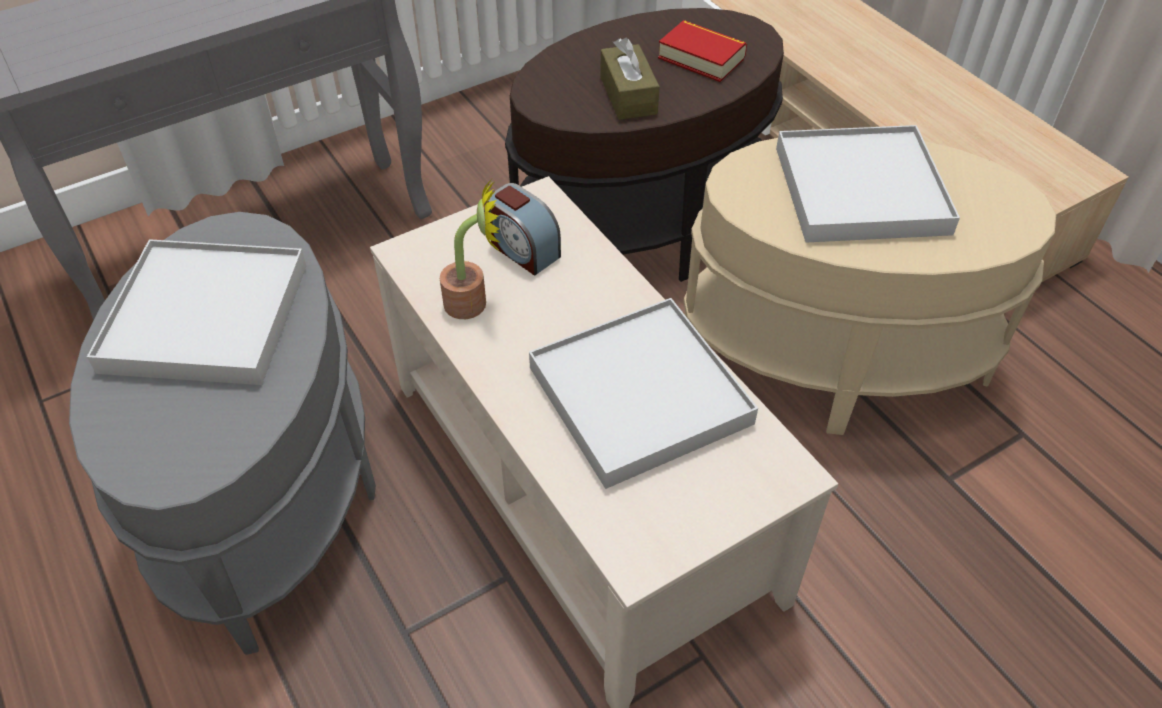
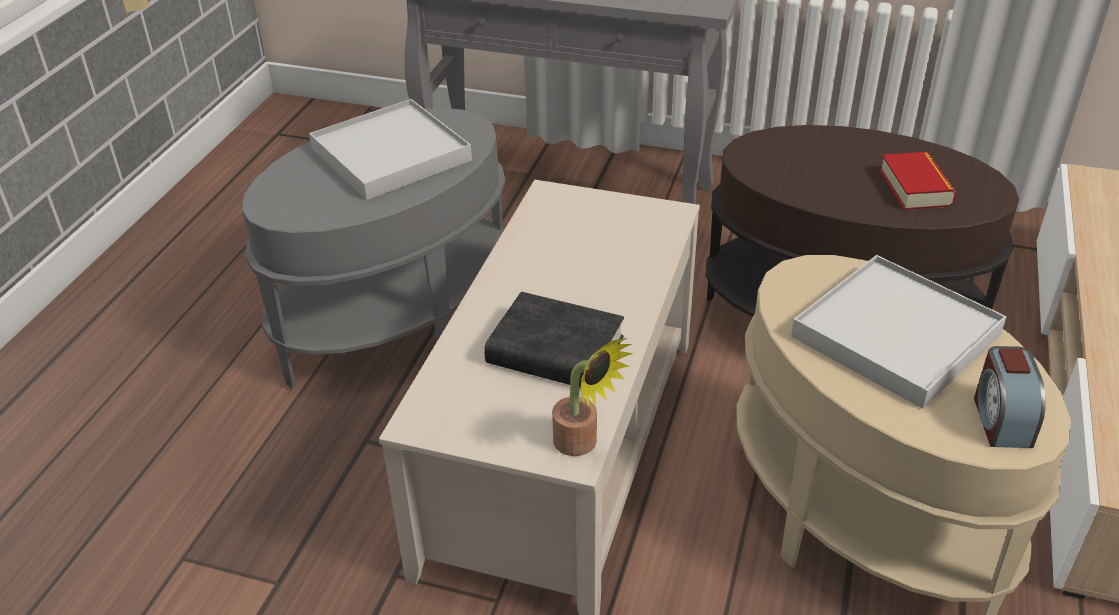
camera: 50 degrees right, 10 degrees down
potted plant [440,179,500,319] -> potted plant moved to [552,338,633,456]
alarm clock [488,183,561,275] -> alarm clock moved to [974,346,1046,448]
white tray [529,298,758,489] -> black book [484,292,624,388]
brown tissue box [600,38,660,120] -> none

